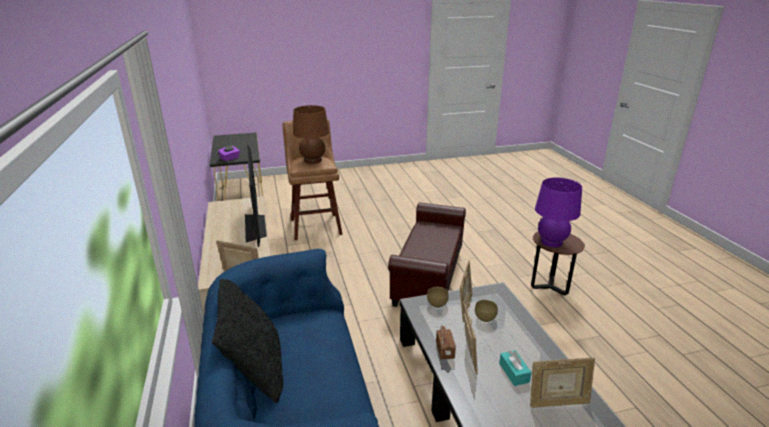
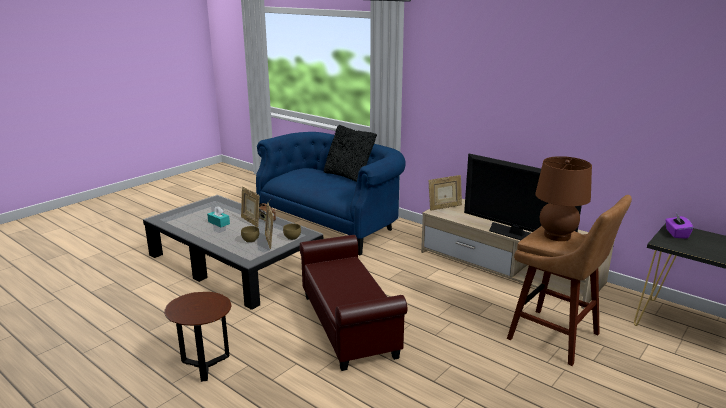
camera: 145 degrees right, 5 degrees down
picture frame [530,357,595,408] -> none
purple table lamp [535,178,582,247] -> none

